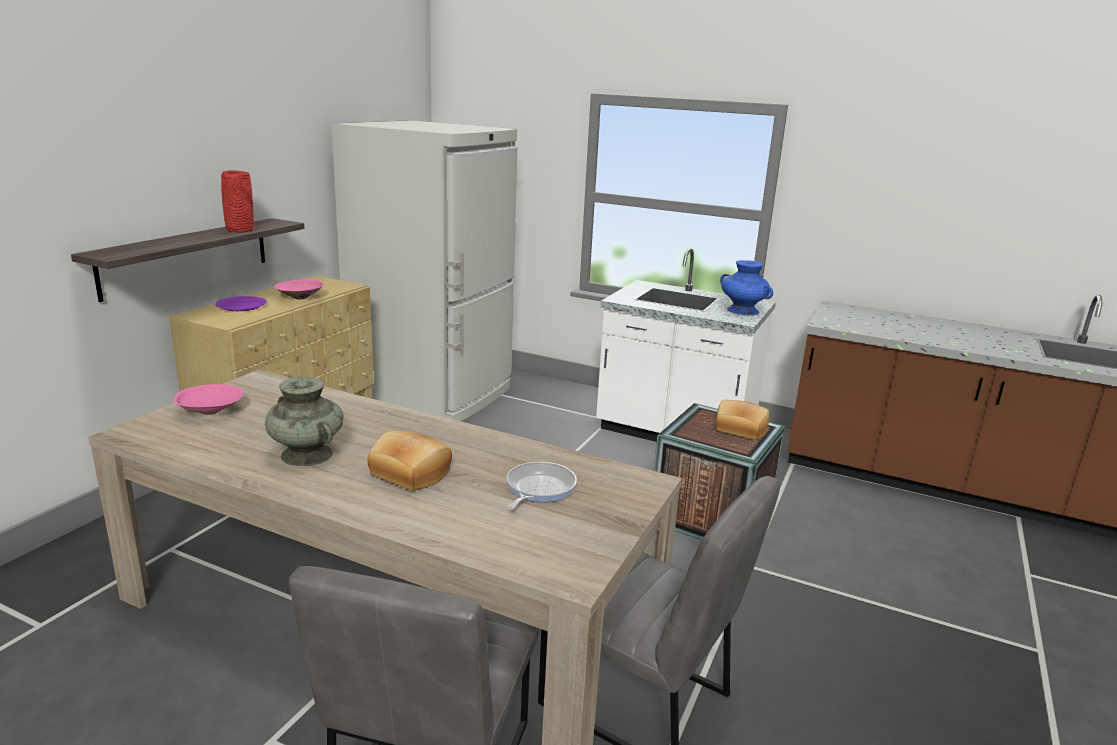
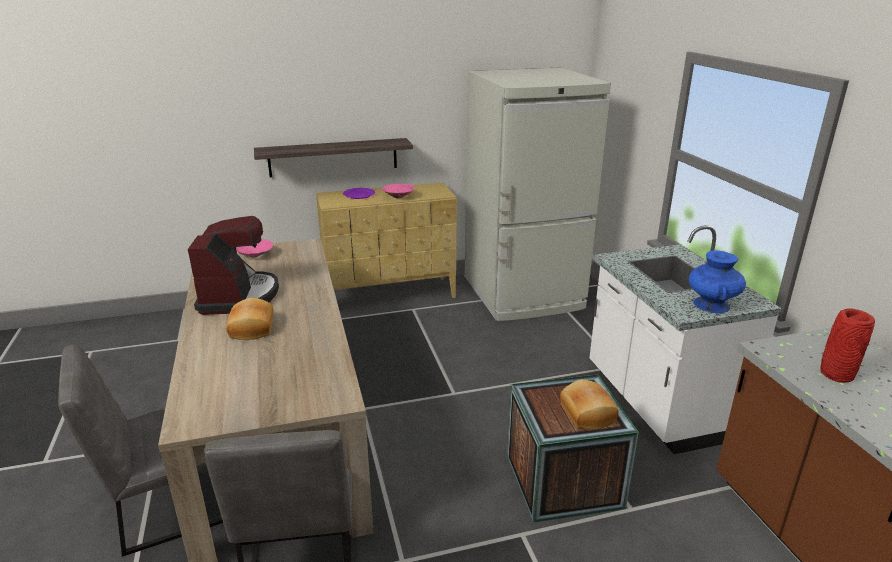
camera: 50 degrees right, 5 degrees up
red vase [221,170,254,233] -> red vase moved to [820,308,875,383]
turquoise vase [265,377,344,466] -> coffee machine [188,216,279,315]
frying pan [507,462,577,510] -> none

